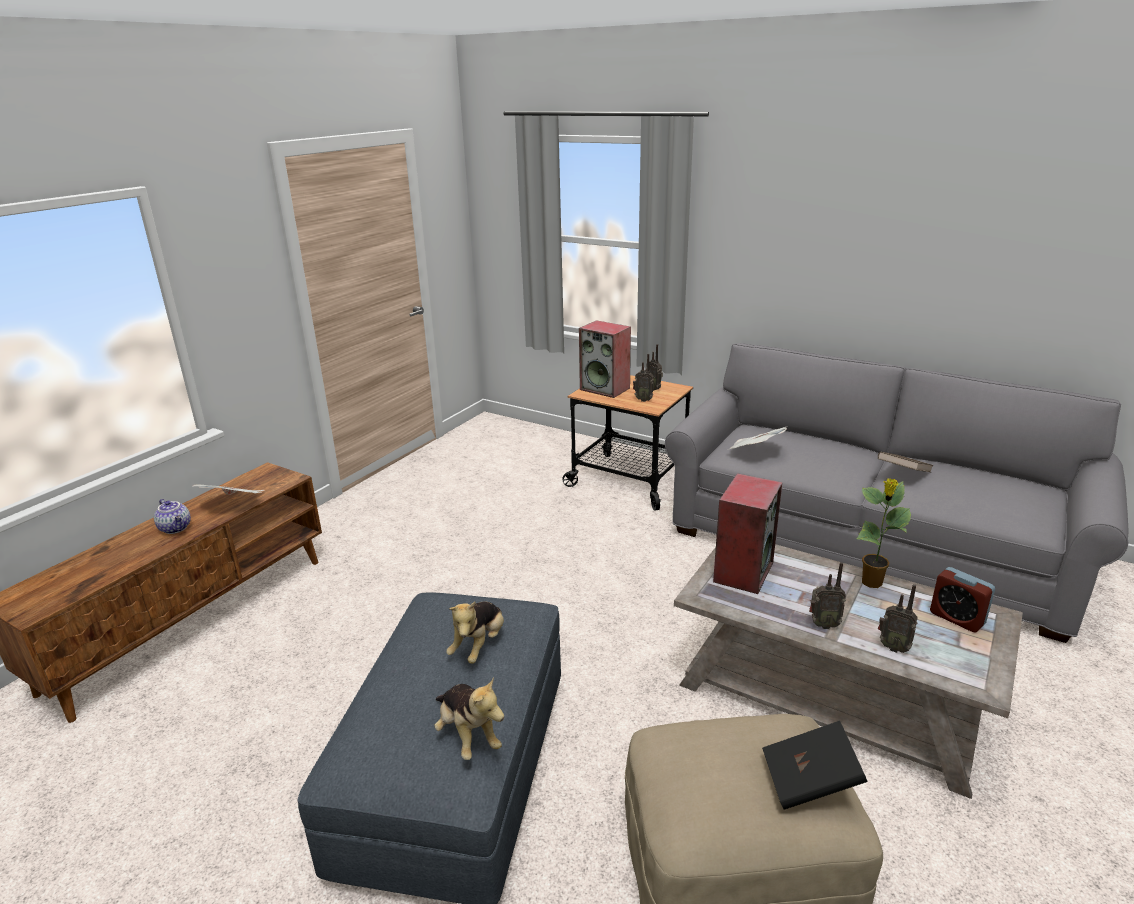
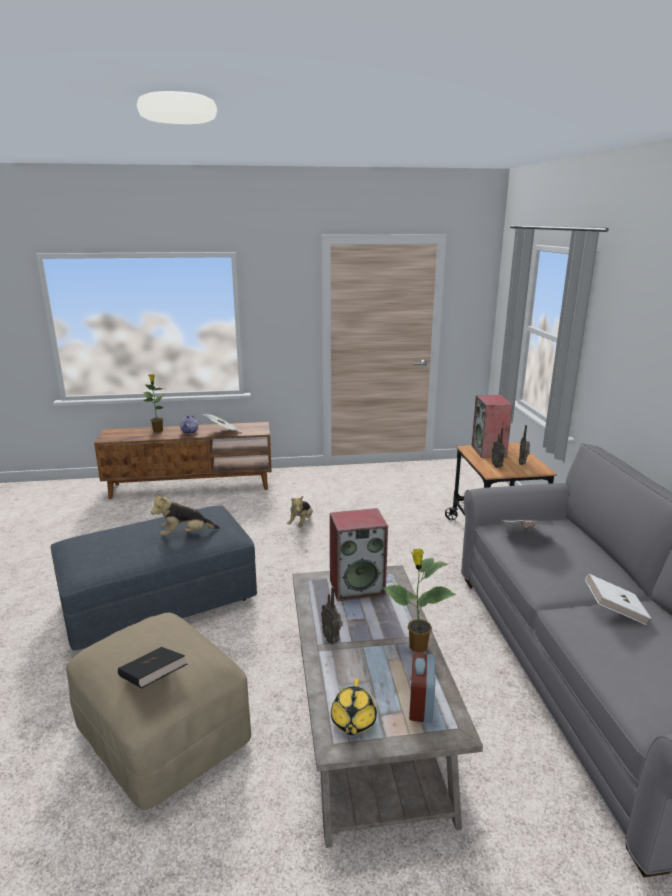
camera: 50 degrees right, 5 degrees down
plush toy [435,677,504,760] -> plush toy moved to [287,496,313,527]
brown book [878,452,934,472] -> white book [585,574,651,625]
radio [878,584,918,653] -> none
none -> potted plant [143,374,165,433]
none -> yellow teapot [331,679,377,735]

